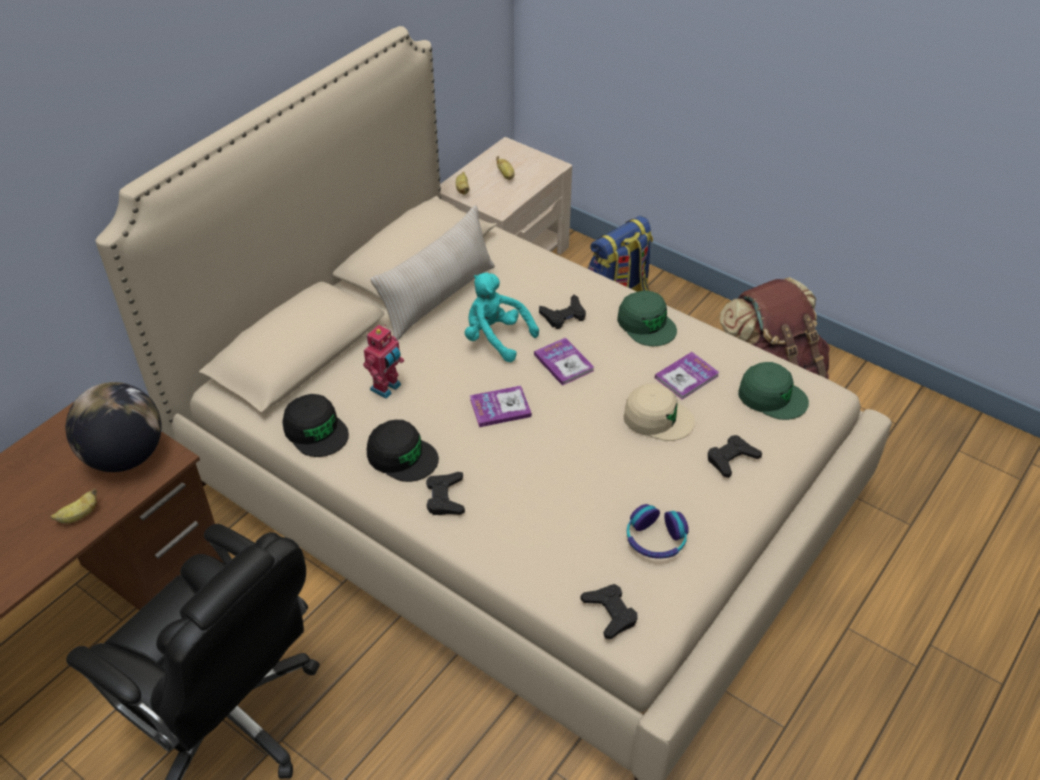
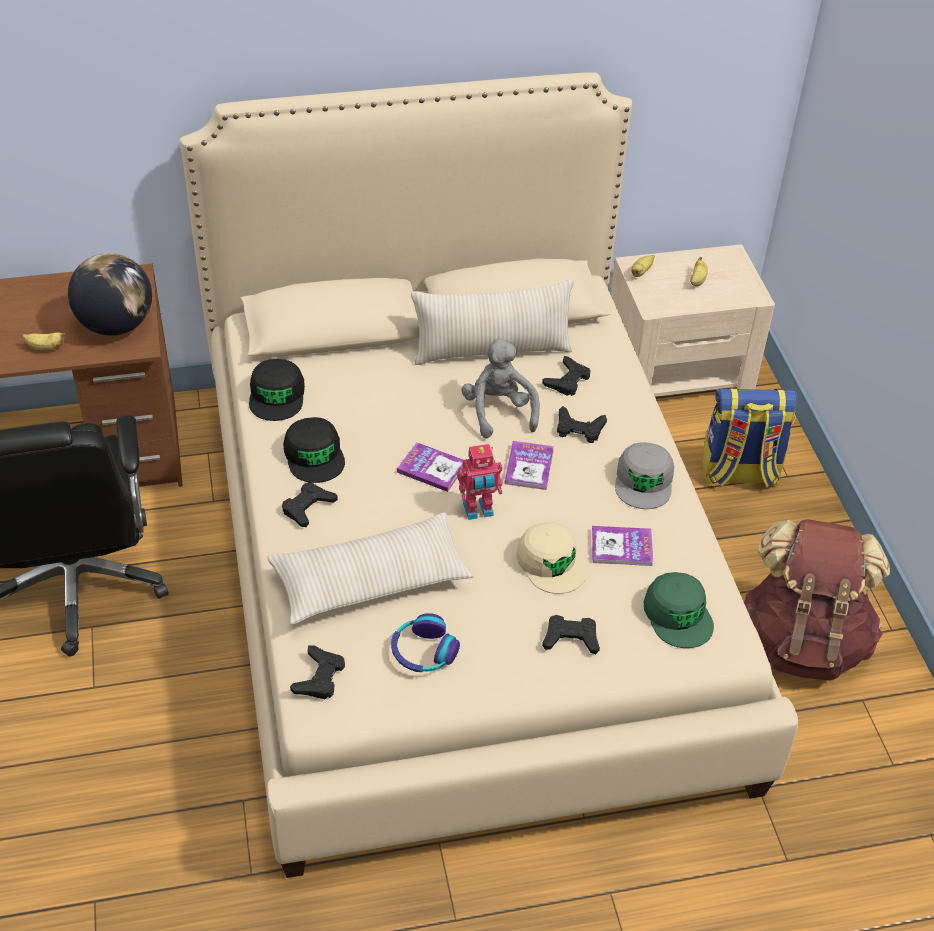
camera: 40 degrees right, 0 degrees up
toy robot [363,325,404,399] -> toy robot moved to [457,444,502,520]
turquoise plush toy [465,272,539,362] -> grey plush toy [461,338,540,439]
green cap [617,291,677,346] -> grey cap [615,443,674,509]
none -> beige pillow [268,512,474,624]
none -> black game controller [542,356,590,396]

